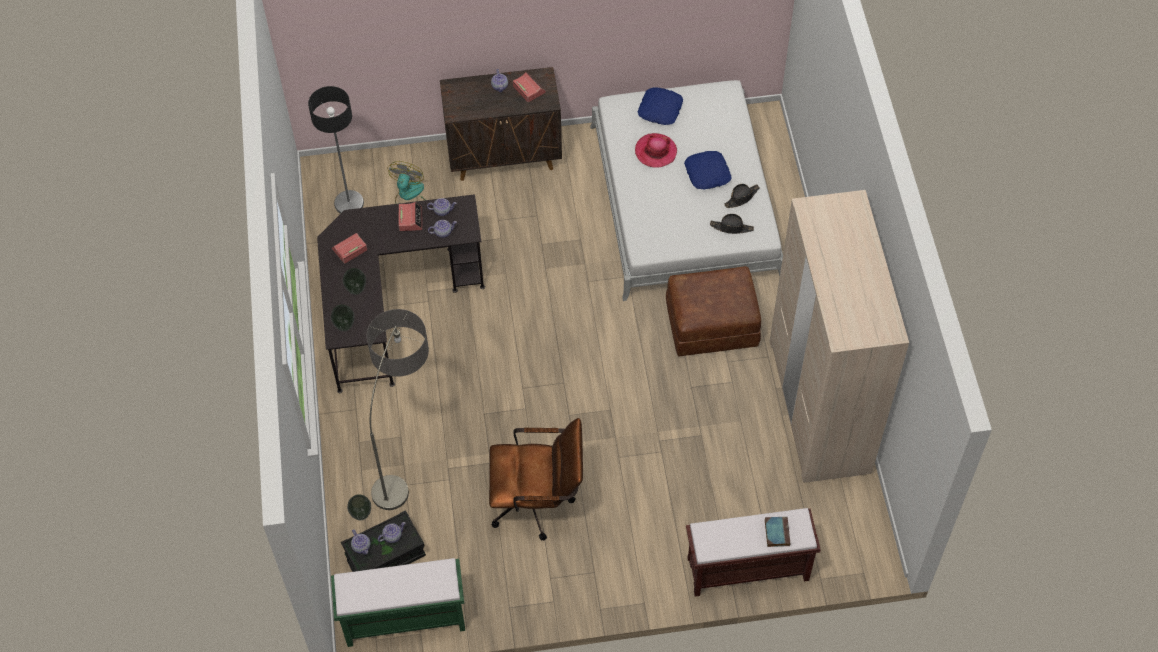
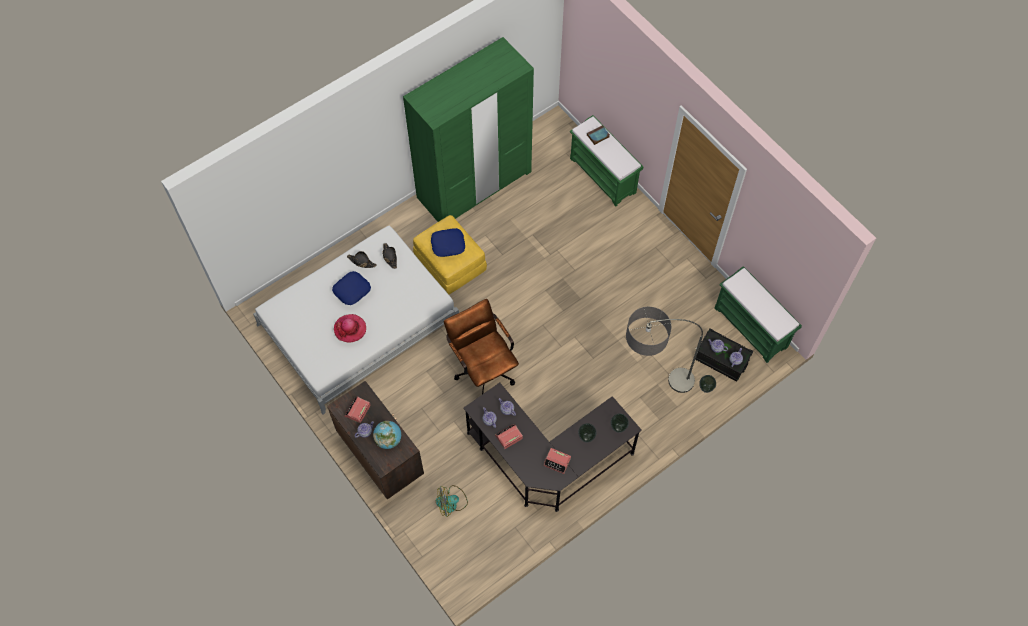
camera: 120 degrees left, 5 degrees up
floor lamp [308,86,364,213] -> none
brown office chair [489,418,583,540] -> brown office chair moved to [444,299,519,394]
blue pillow [638,87,683,125] -> blue pillow moved to [431,228,465,257]
brown ottoman [666,266,761,356] -> yellow ottoman [413,215,487,294]
brown bench [686,508,821,597] -> green bench [570,115,643,206]
beige wardrobe [770,190,909,483] -> green wardrobe [403,37,534,222]
none -> globe [373,421,401,449]

